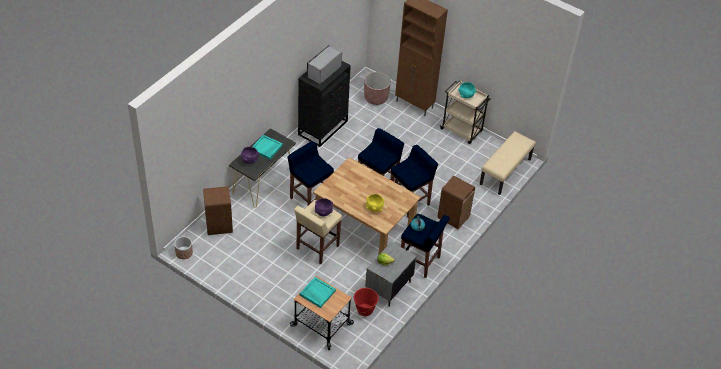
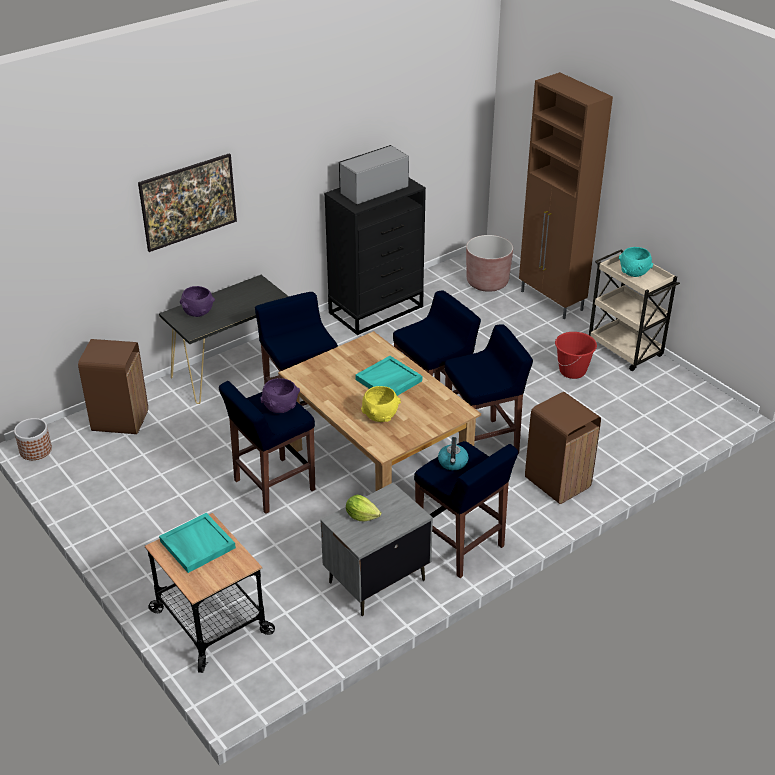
camera: 20 degrees right, 10 degrees down
turquoise tray [252,135,283,160] -> turquoise tray moved to [356,356,422,396]
beige stool [294,200,342,264] -> blue stool [219,381,315,514]
red bucket [354,288,379,316] -> red bucket moved to [555,332,597,379]
beige bench [480,131,536,195] -> none
none -> picture [138,153,237,252]

